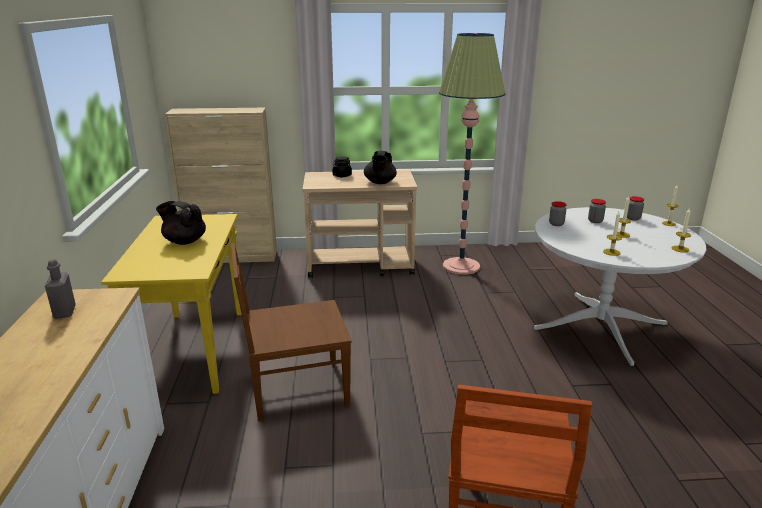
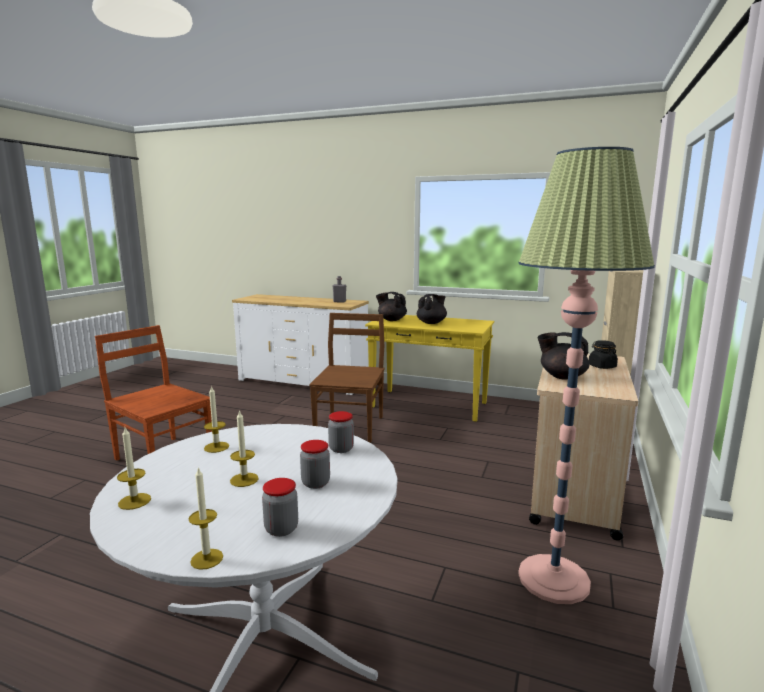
camera: 115 degrees right, 10 degrees down
none -> black teapot [376,292,407,321]

